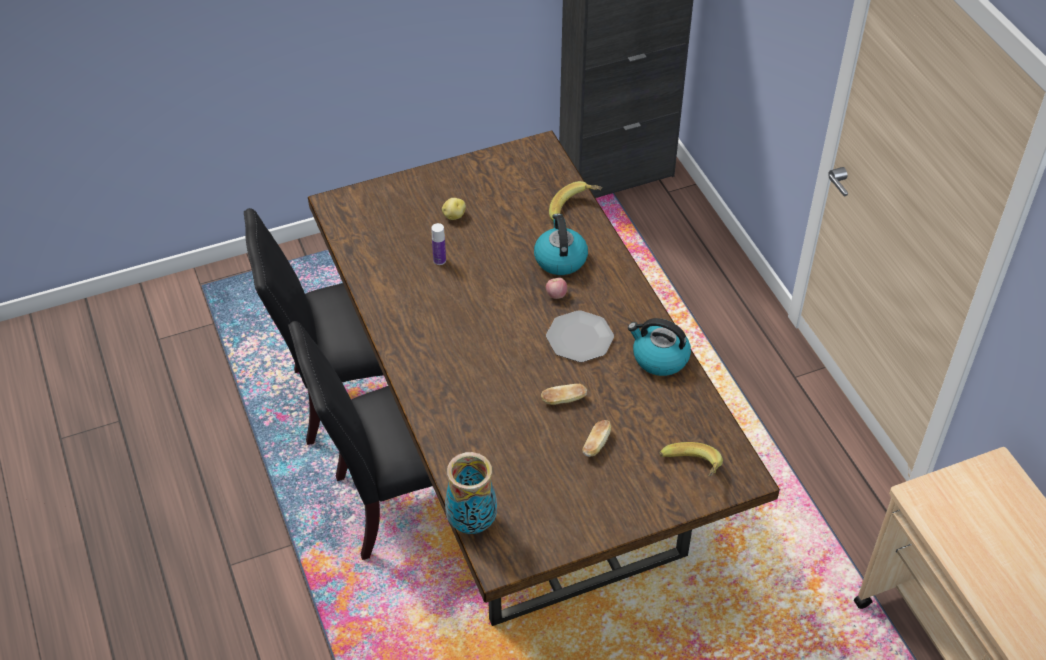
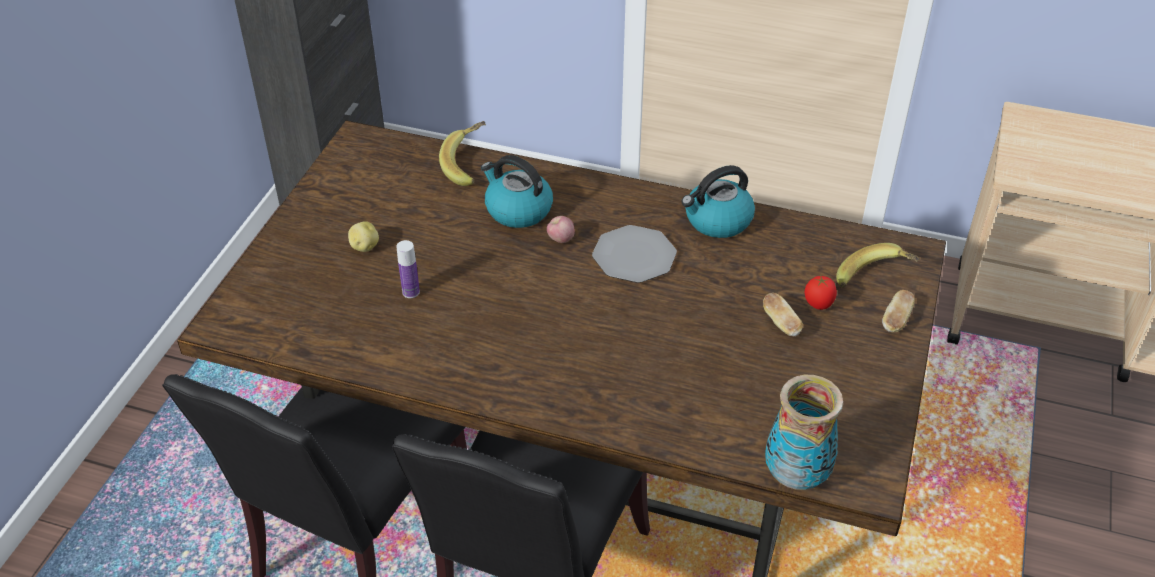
camera: 50 degrees left, 5 degrees down
bread [541,384,587,405] -> bread moved to [882,290,915,332]
none -> tomato [805,276,837,310]

